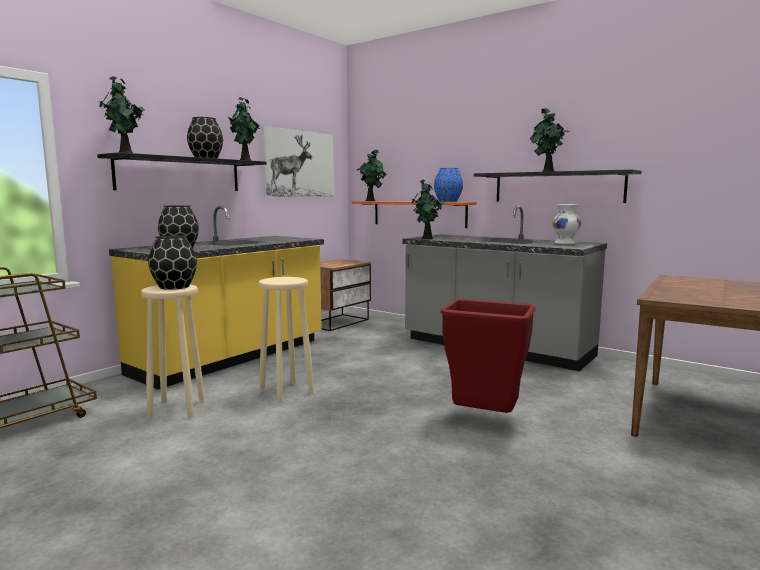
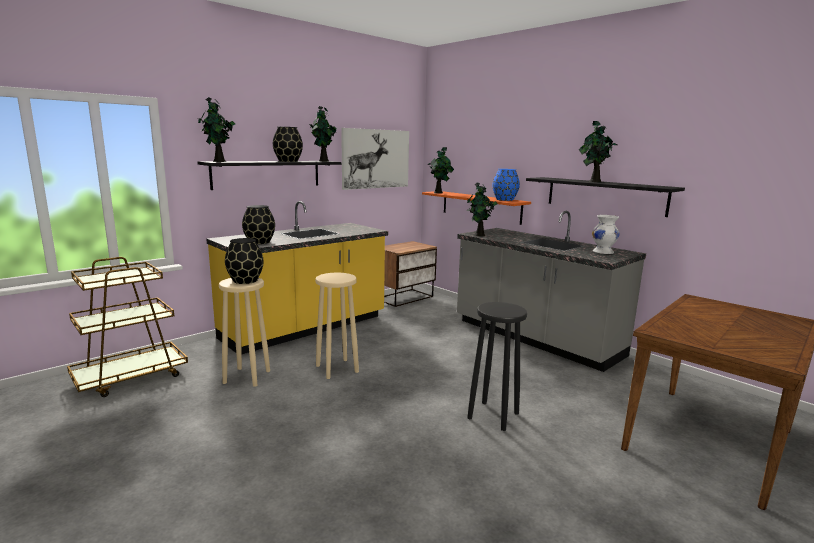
camera: 10 degrees right, 5 degrees up
red trash can [441,299,536,413] -> black stool [467,302,527,431]

